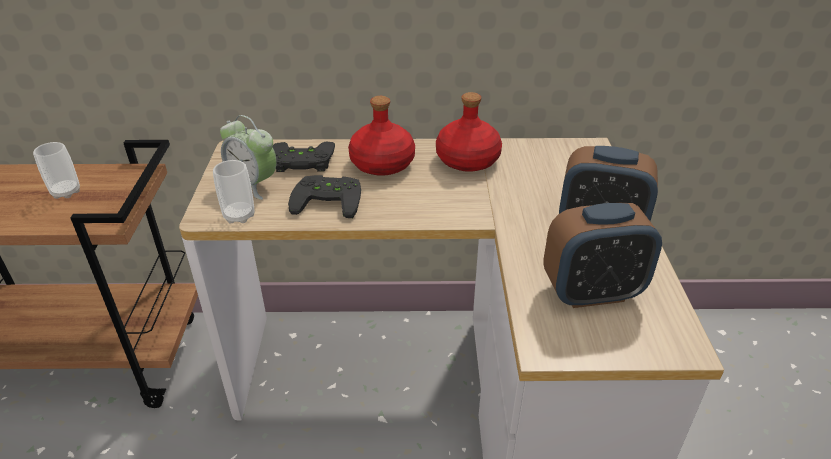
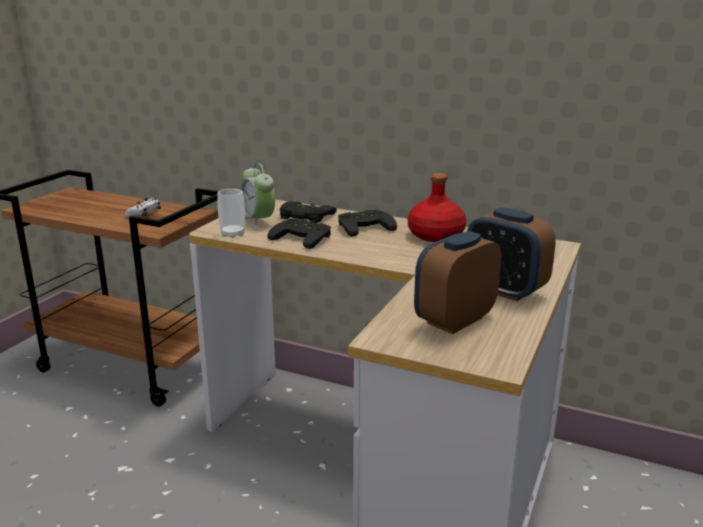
camera: 25 degrees right, 15 degrees down
cup [33,142,80,199] -> white game controller [125,198,161,217]
red bottle [348,96,415,176] -> black game controller [338,210,397,237]
alarm clock [543,203,662,308] -> alarm clock turned 120 degrees clockwise [414,231,501,334]

